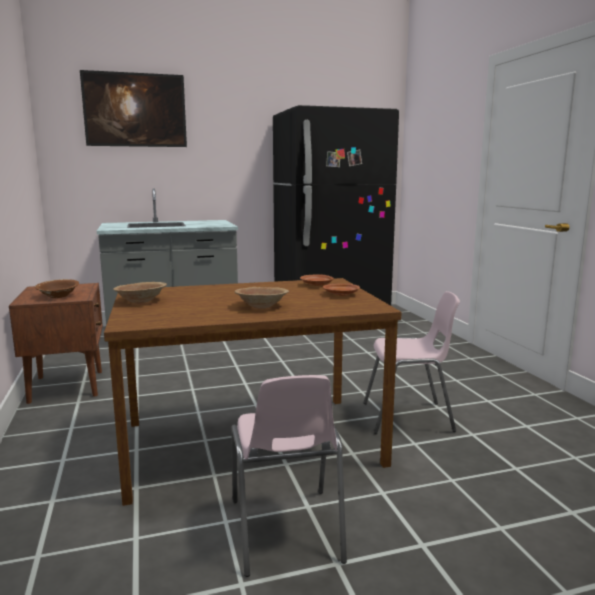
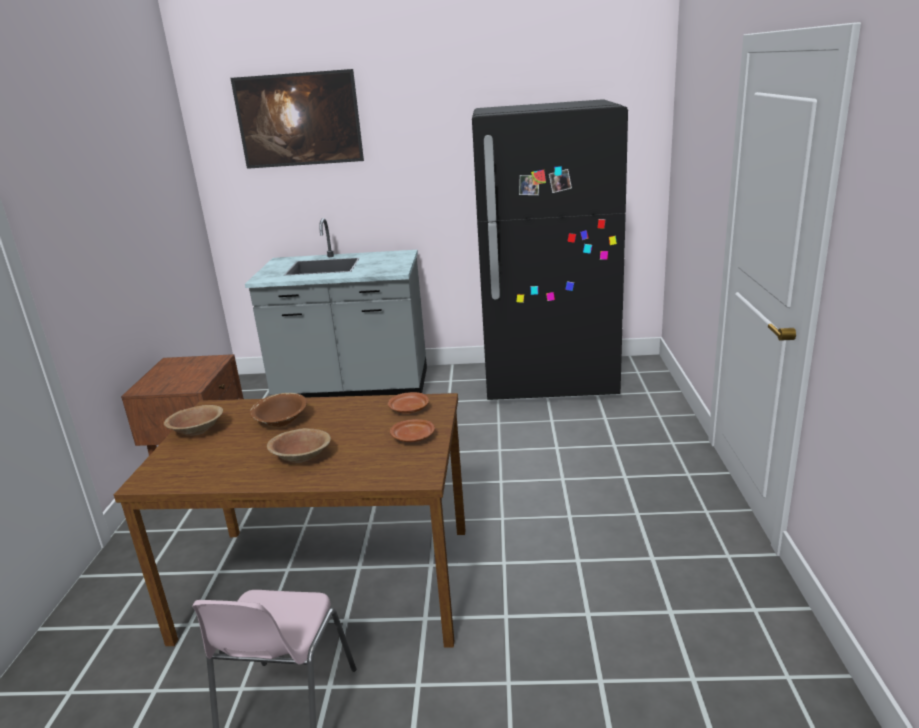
camera: 20 degrees right, 10 degrees up
brown bowl [35,279,79,298] -> brown bowl moved to [250,393,307,427]
pink chair [363,291,460,434] -> none

